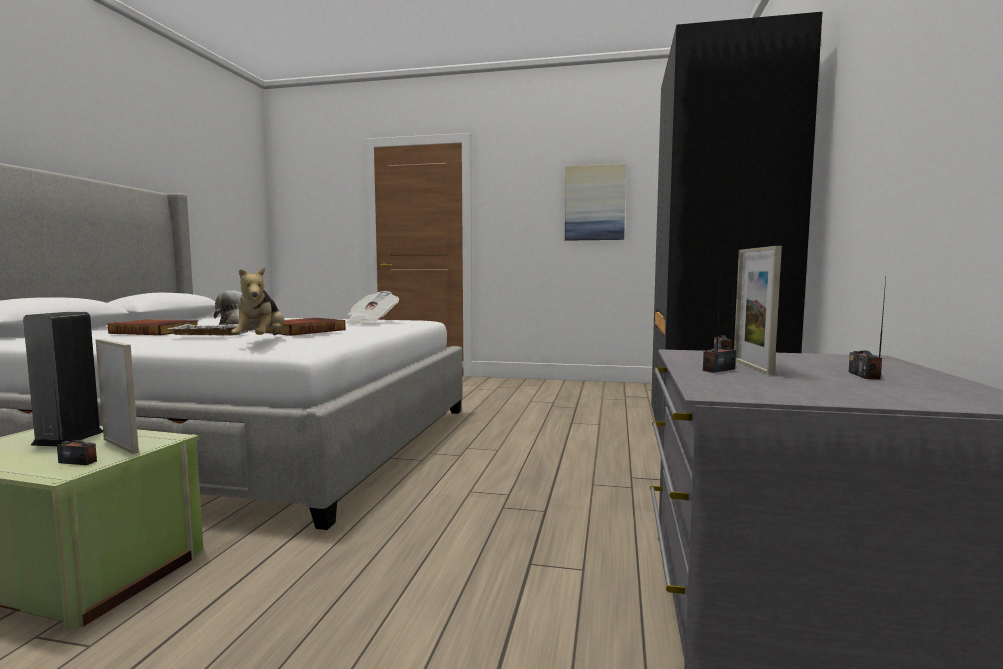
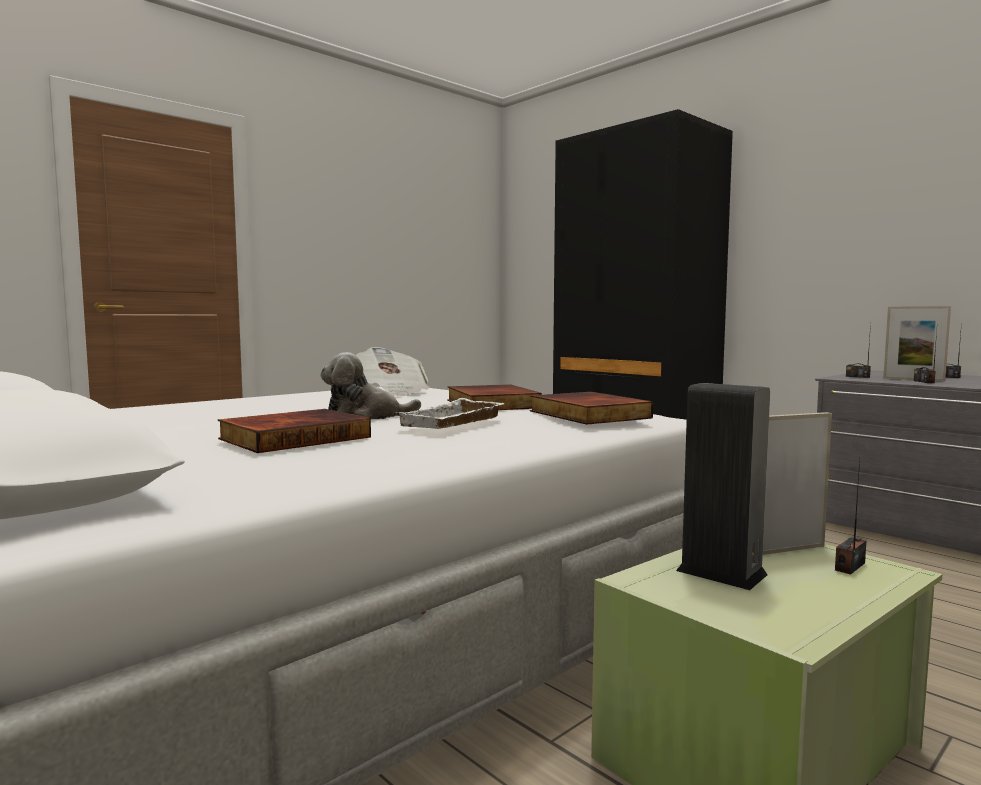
camera: 55 degrees left, 0 degrees up
plush toy [231,267,285,335] -> book [530,392,653,425]
picture [565,164,626,241] -> none

